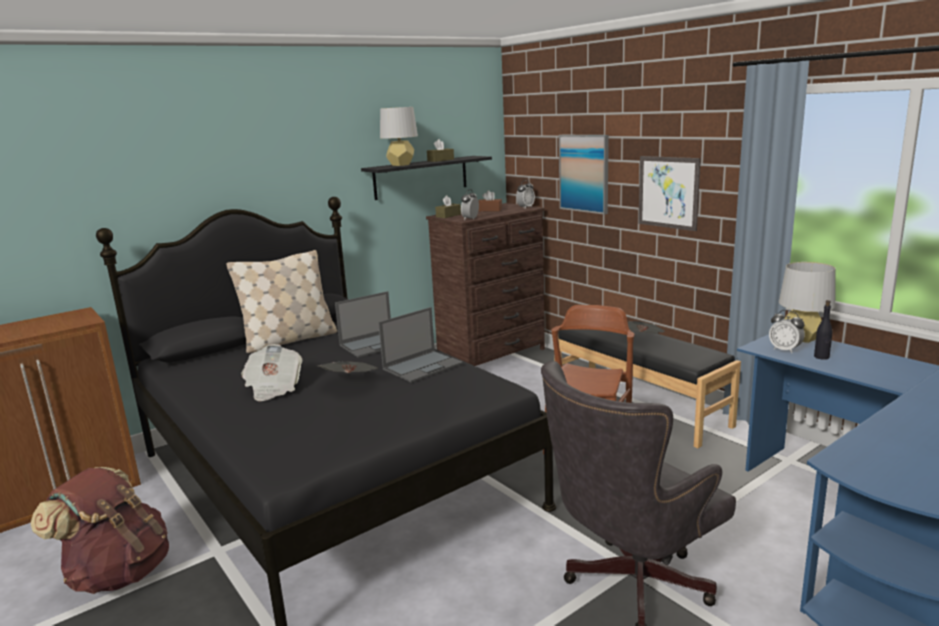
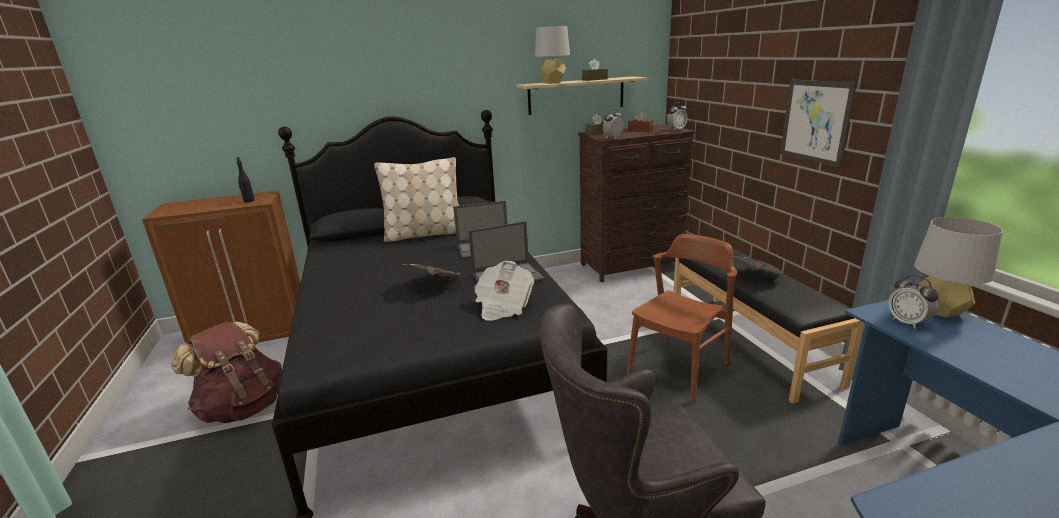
camera: 20 degrees right, 5 degrees up
newspaper [241,344,303,401] -> newspaper moved to [474,261,535,321]
black shelf [361,156,492,200] -> beige shelf [517,76,647,115]
picture [559,135,609,215] -> none
black bottle [814,300,833,360] -> black bottle moved to [236,157,255,203]

